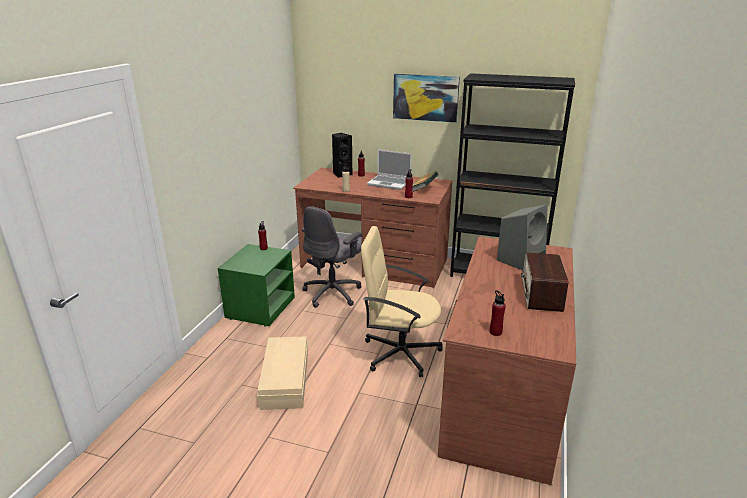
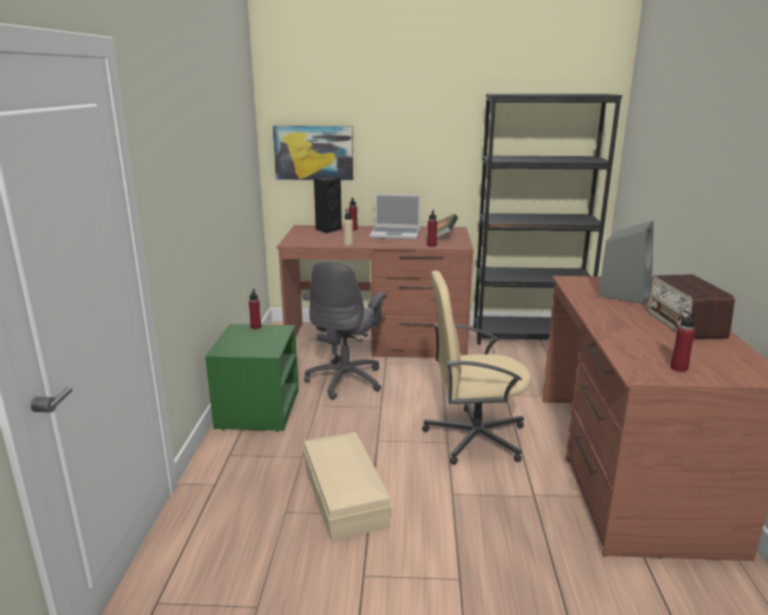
camera: 15 degrees left, 5 degrees down
picture [393,74,460,123] -> picture moved to [273,126,353,180]

